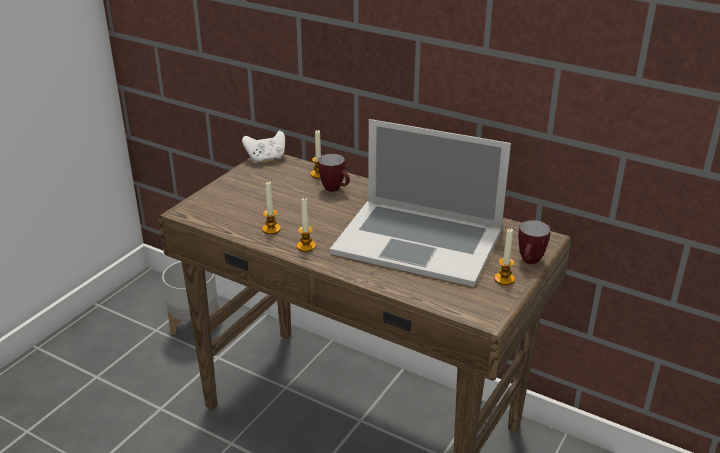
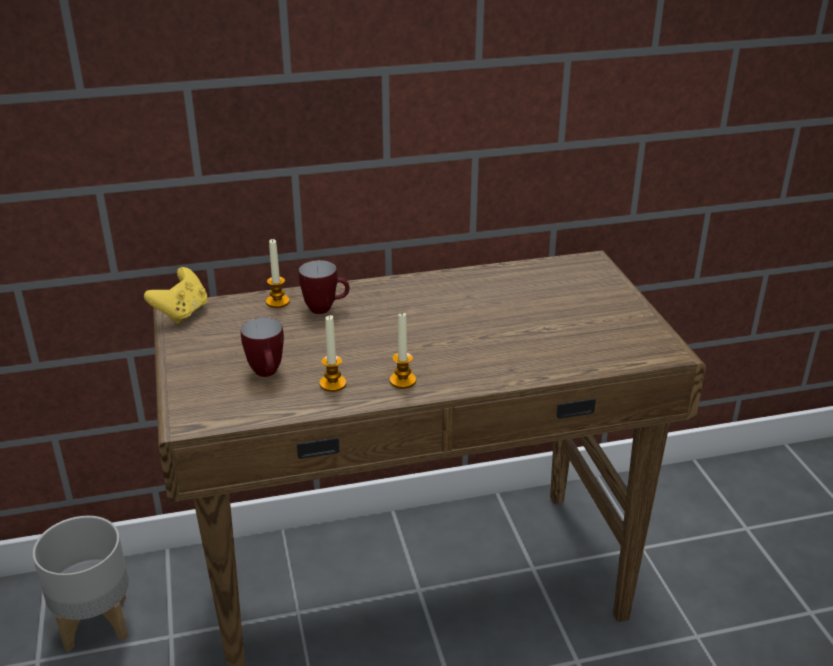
camera: 45 degrees left, 0 degrees up
white game controller [242,131,285,163] -> yellow game controller [144,267,208,324]
laptop [330,119,511,287] -> none
candle [494,228,515,285] -> none
mug [518,220,551,264] -> mug moved to [240,317,284,377]

